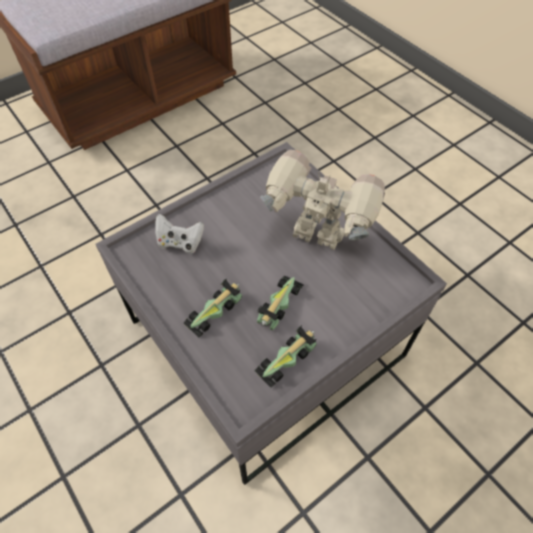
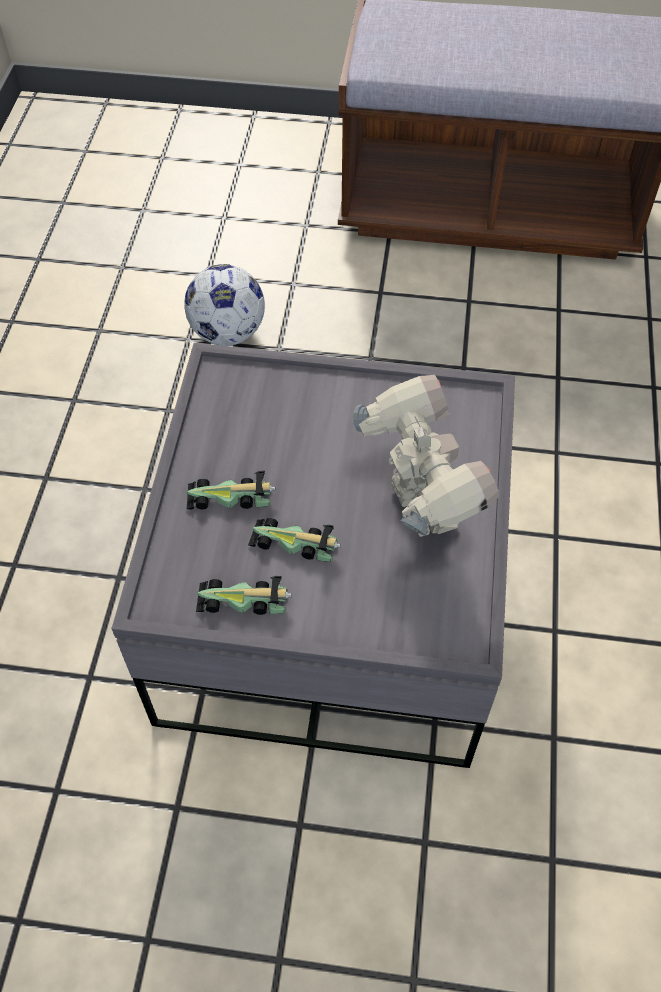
camera: 45 degrees right, 0 degrees up
white game controller [155,214,204,254] -> none
toy car [257,275,304,330] -> toy car turned 150 degrees counterclockwise [248,518,341,562]
none -> football [184,264,265,346]

